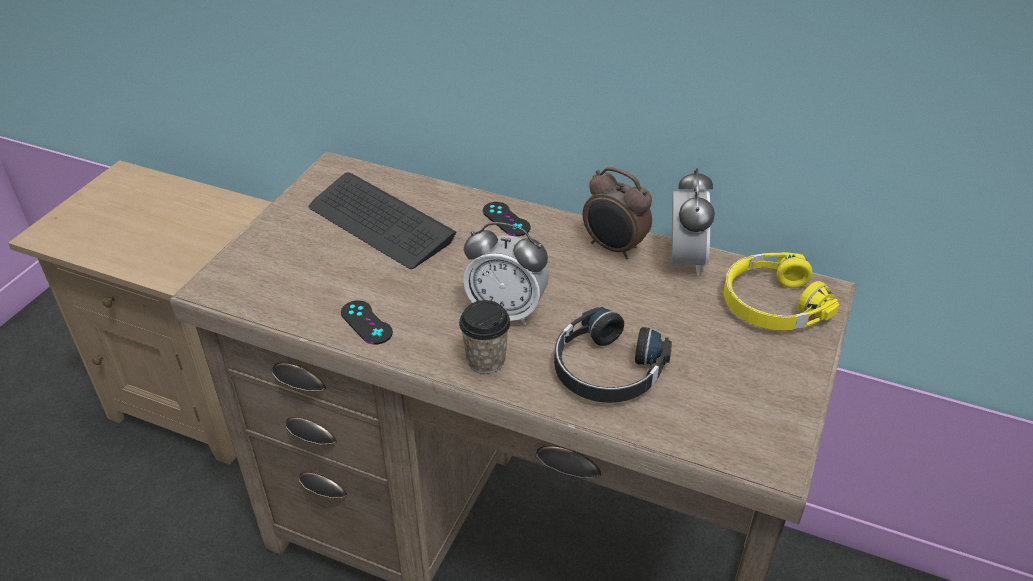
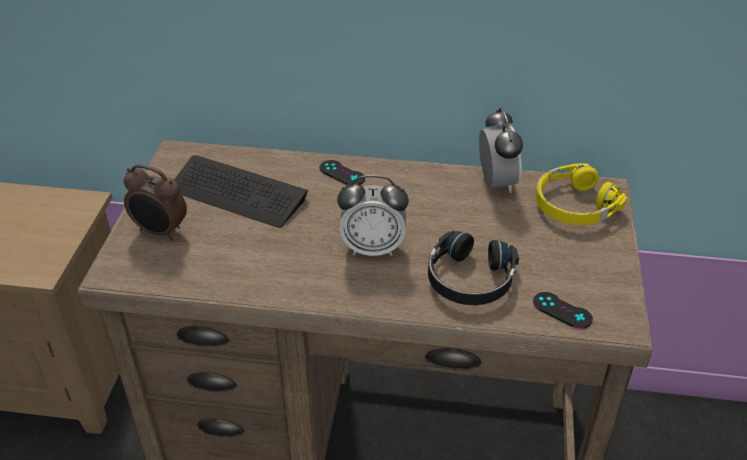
camera: 15 degrees left, 0 degrees up
black game controller [341,300,393,344] -> black game controller moved to [533,292,593,329]
cup [459,300,511,374] -> none
alarm clock [583,167,652,259] -> alarm clock moved to [124,164,187,240]

